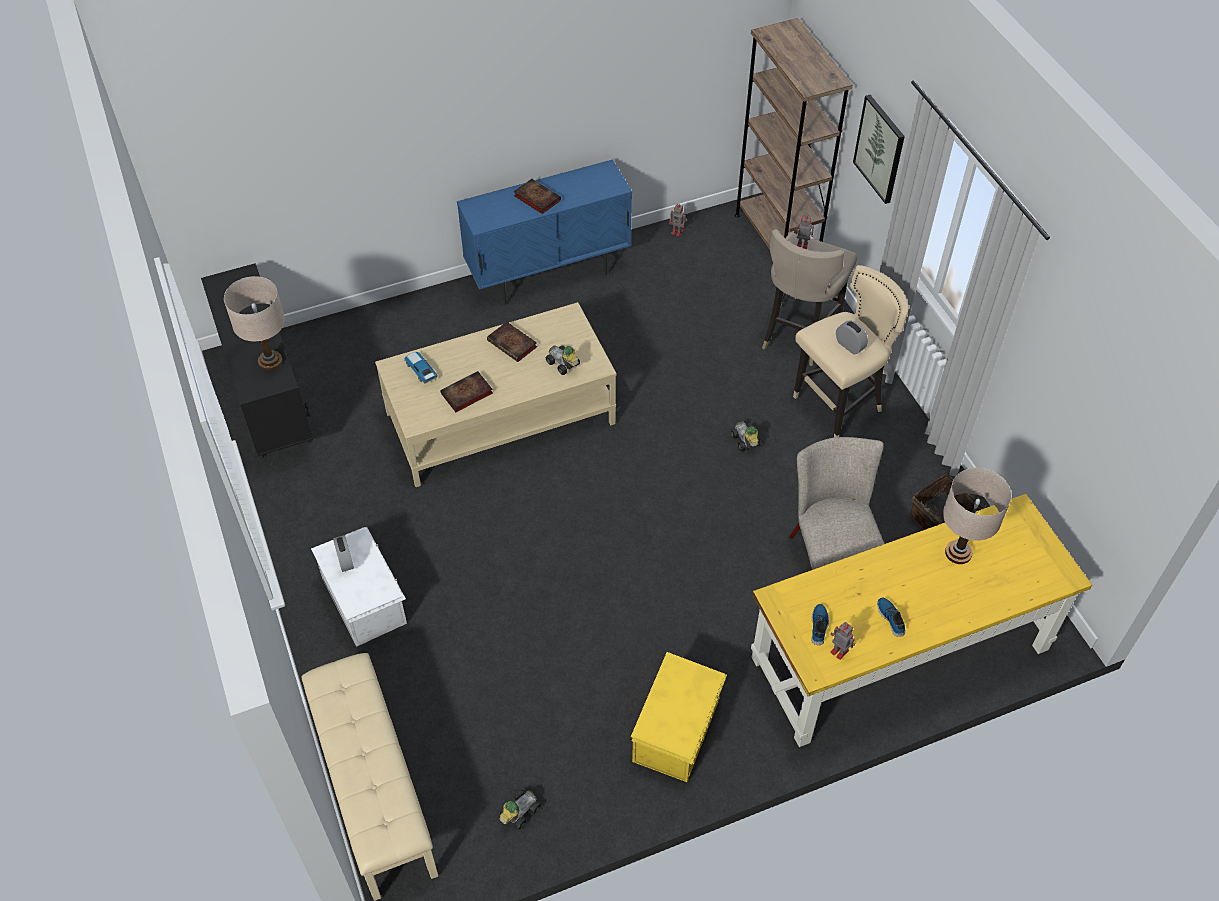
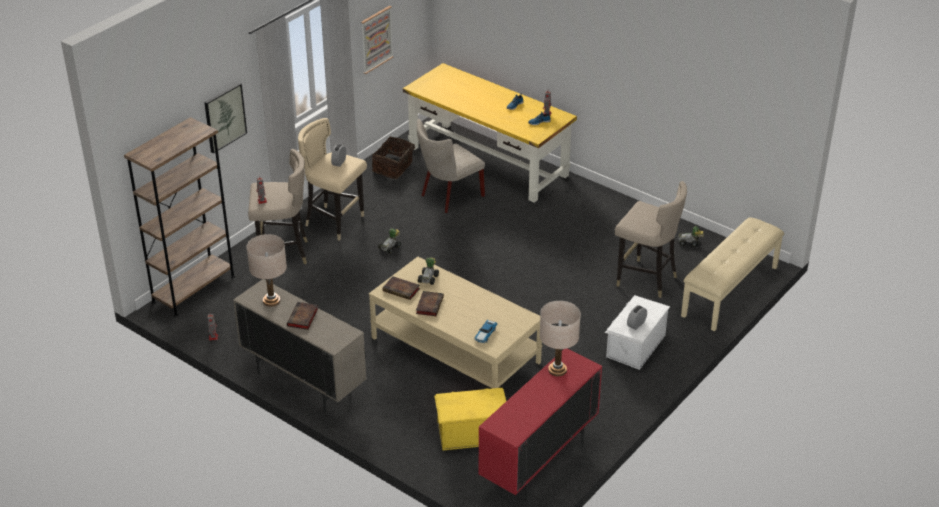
camera: 120 degrees left, 15 degrees down
black cabinet [201,263,313,458] -> red cabinet [478,349,602,502]
book [440,371,493,412] -> book moved to [383,276,420,300]
blue cabinet [457,159,632,305] -> beige cabinet [233,279,367,413]
yellow storage box [631,652,727,782] -> yellow storage box moved to [434,388,506,450]
beige table lamp [943,468,1012,564] -> beige table lamp moved to [247,234,287,307]
none -> picture [361,6,394,74]
none -> beige stool [615,181,687,298]

